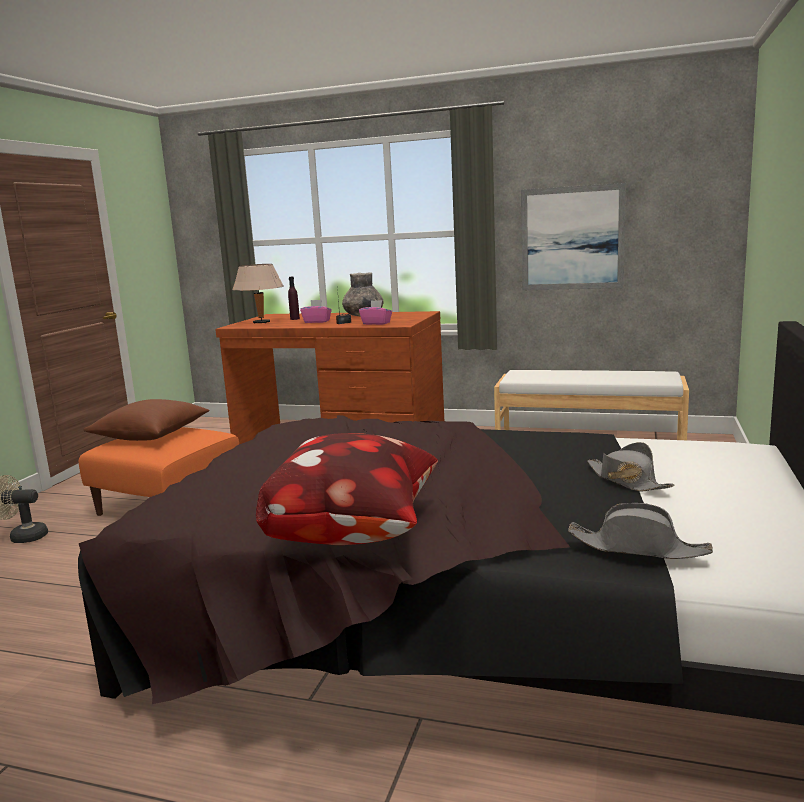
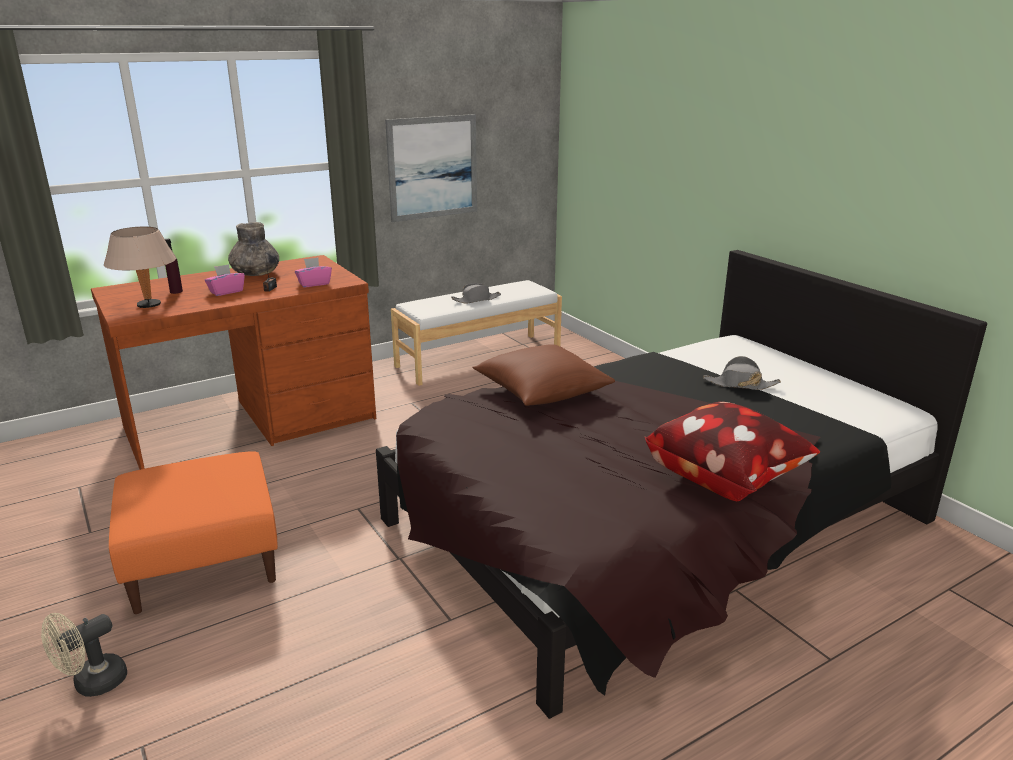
camera: 50 degrees left, 10 degrees up
brown pillow [83,399,210,441] -> brown pillow moved to [472,344,615,406]
grey hat [568,503,713,559] -> grey hat moved to [451,283,501,303]

